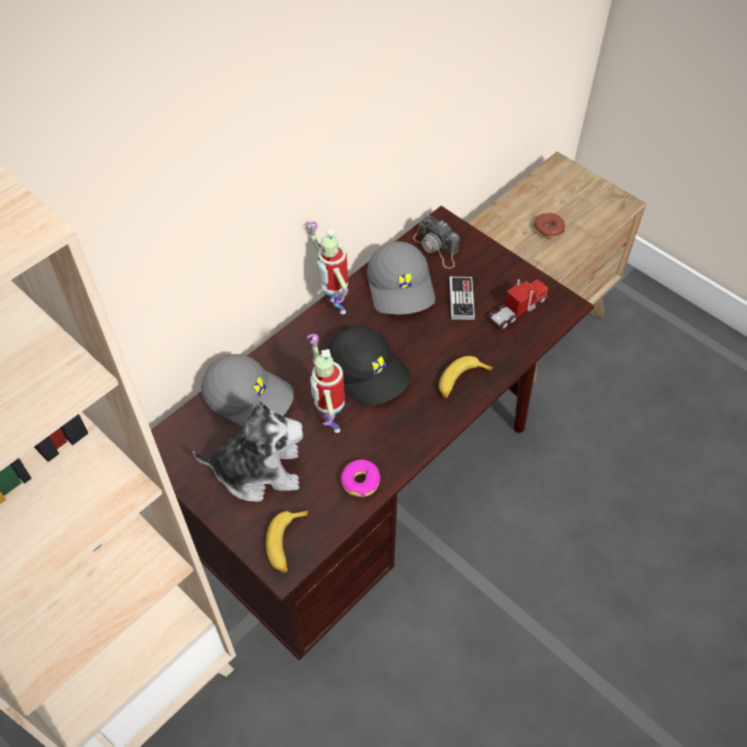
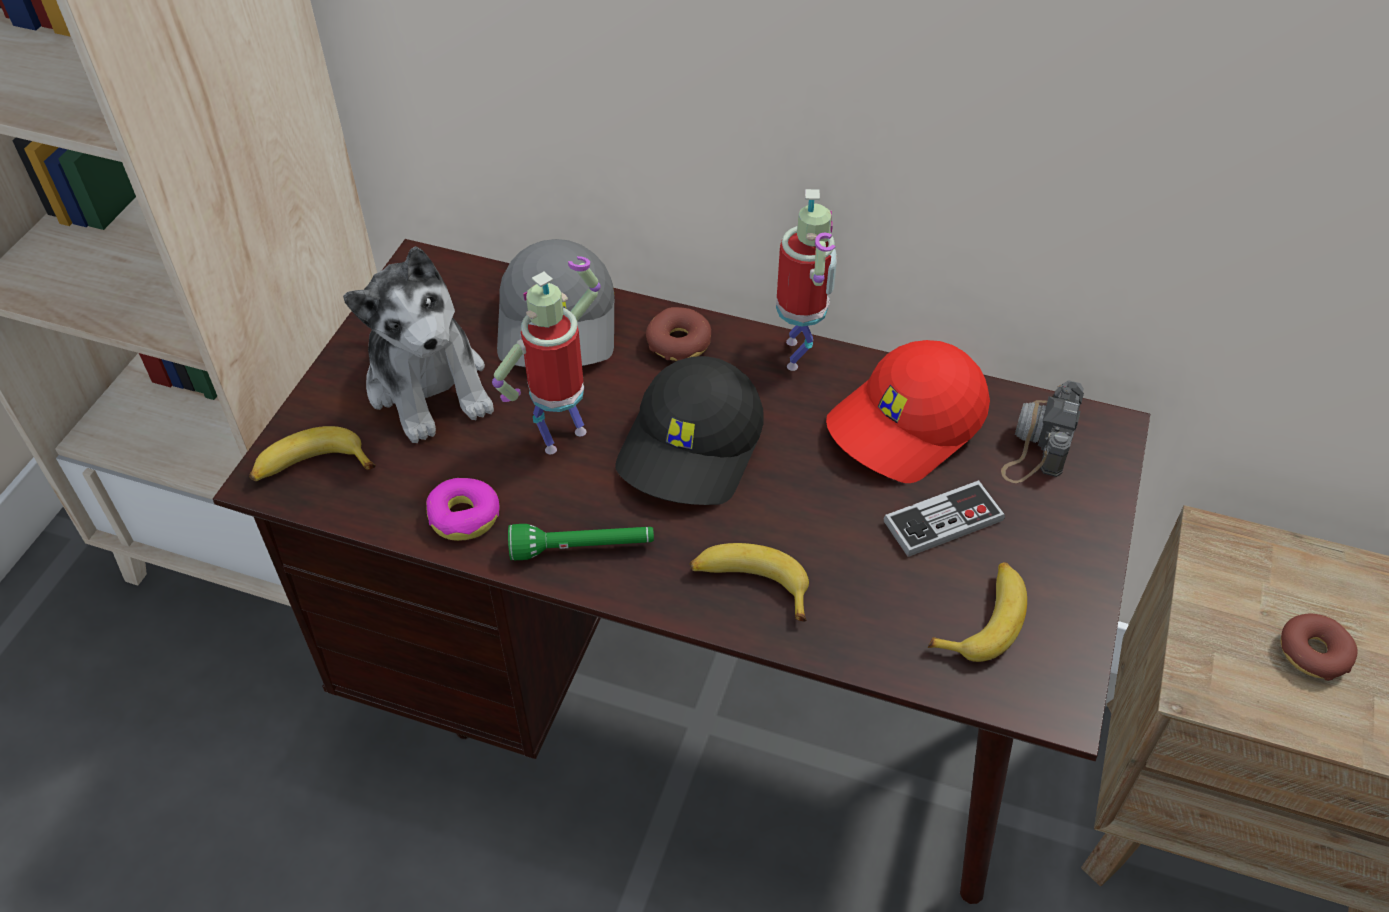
camera: 65 degrees right, 5 degrees down
toy robot [307,222,348,314] -> toy robot turned 150 degrees clockwise [776,189,837,371]
grey cap [367,241,435,315] -> red cap [826,340,990,483]
toy truck [488,280,548,330] -> banana [928,562,1027,662]
none -> green flashlight [508,524,654,560]
none -> donut [646,307,711,361]

